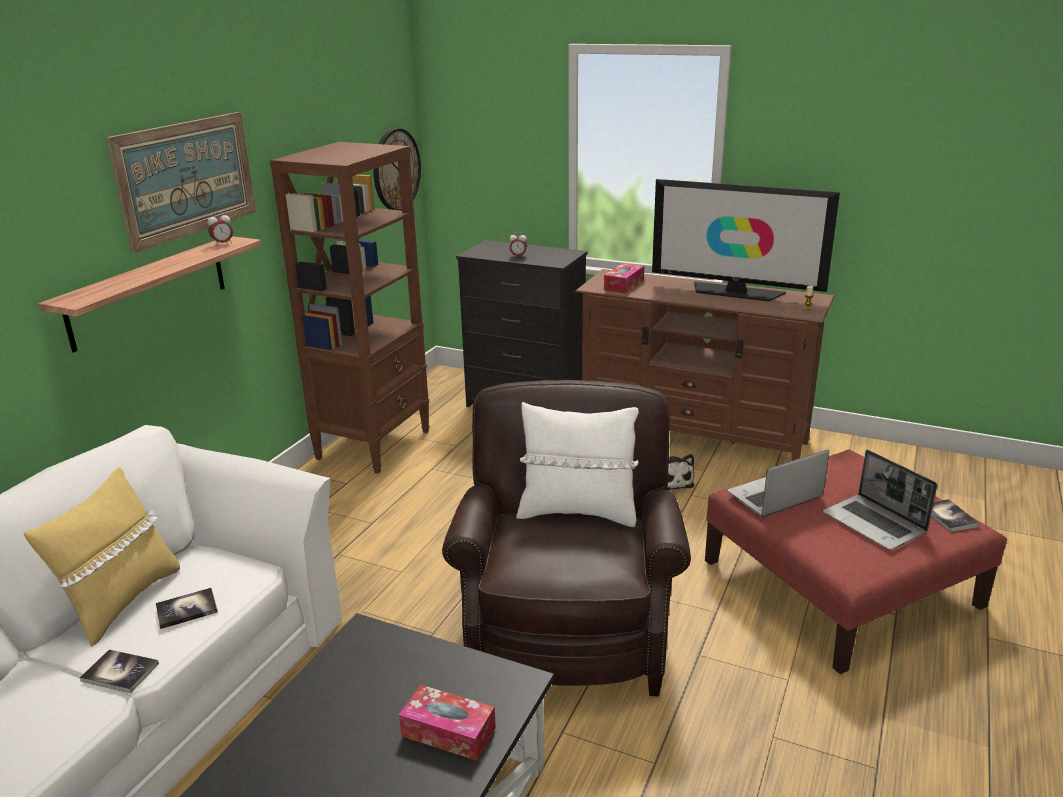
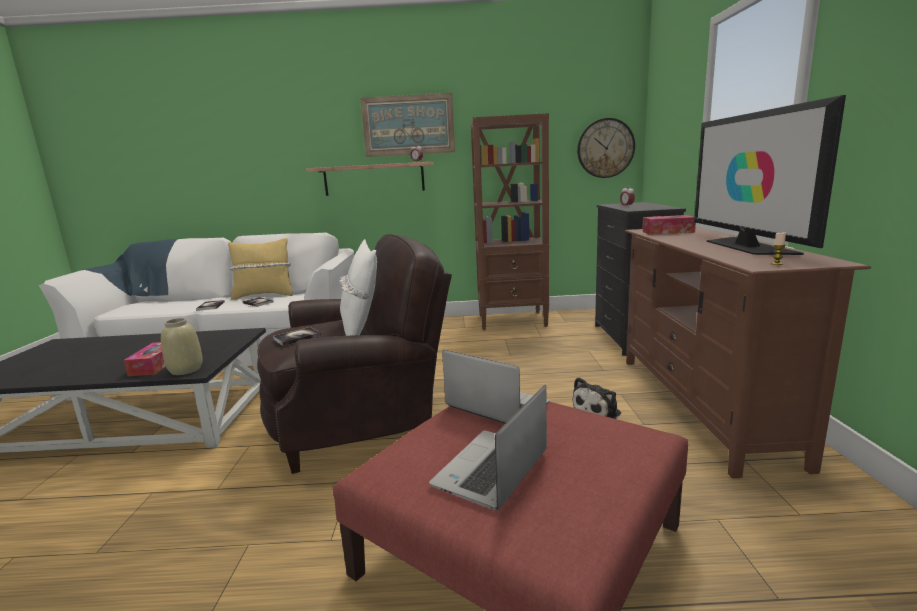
camera: 65 degrees right, 10 degrees down
book [931,499,980,532] -> book moved to [273,327,322,346]
none -> beige vase [161,318,203,375]

